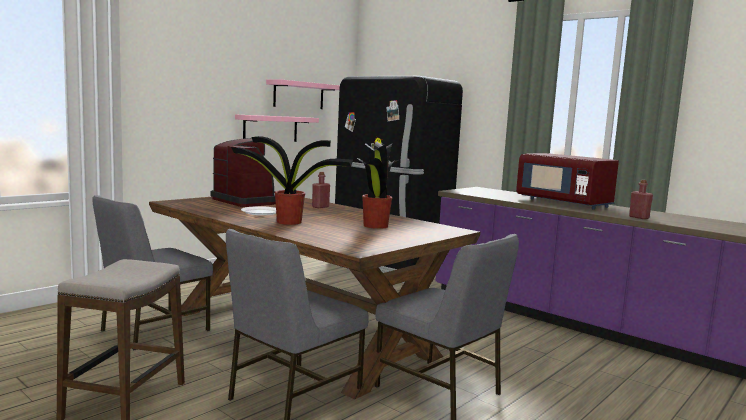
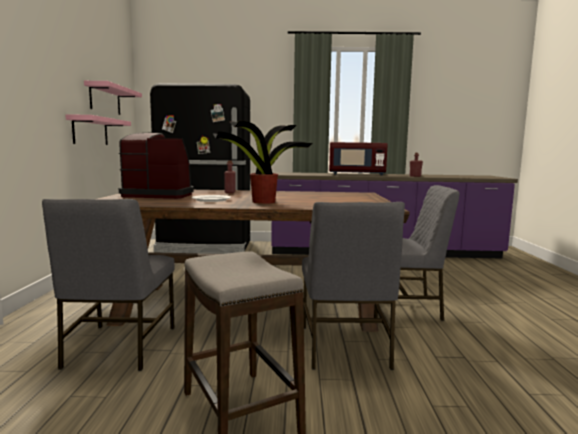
camera: 40 degrees left, 0 degrees up
potted plant [357,142,401,229] -> none

